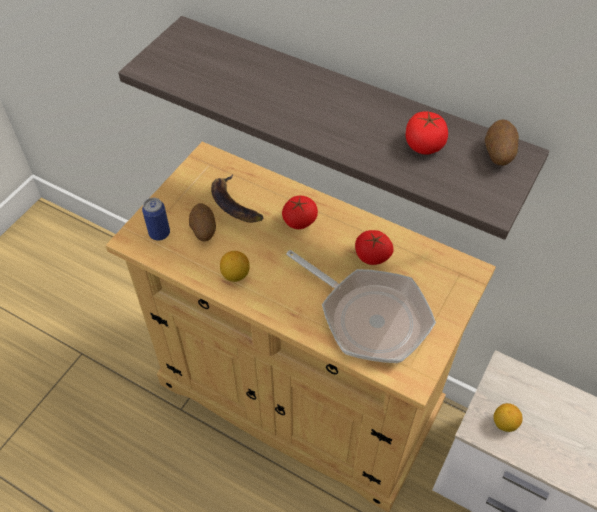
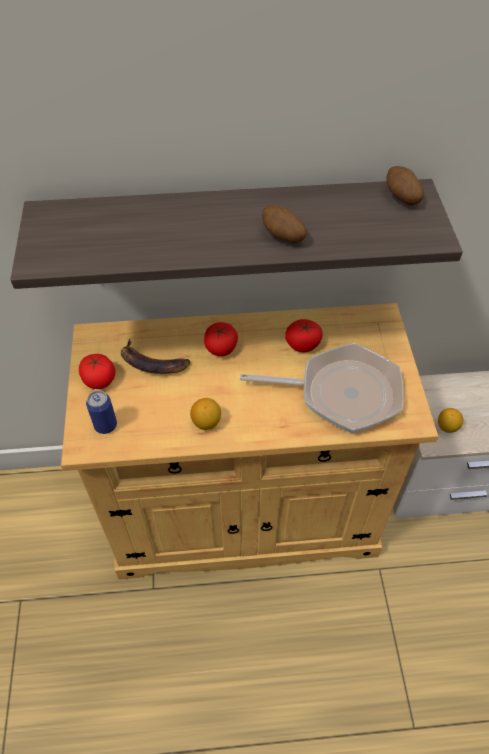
camera: 35 degrees left, 0 degrees up
potato [189,203,216,242] -> potato moved to [262,205,306,244]
tomato [406,111,448,155] -> tomato moved to [79,354,115,389]

